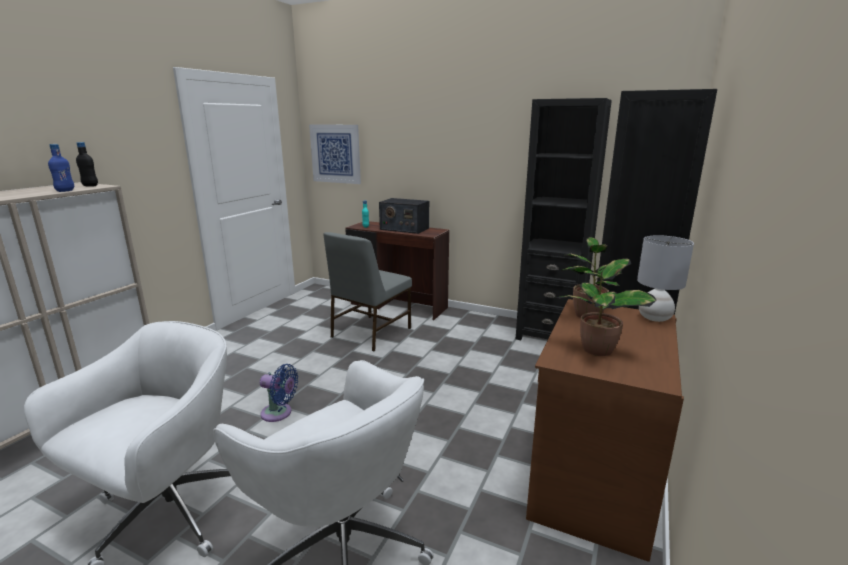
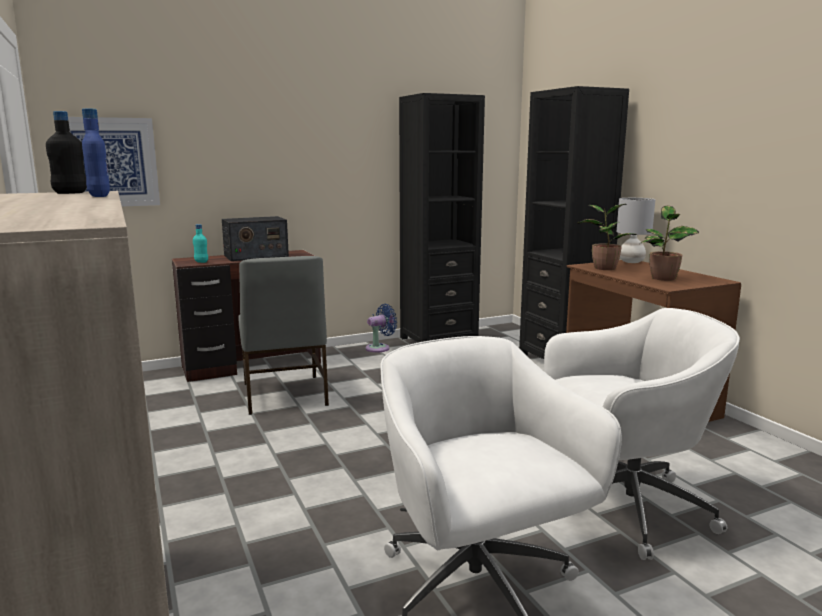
camera: 50 degrees left, 5 degrees down
blue fan [260,364,298,422] -> blue fan moved to [366,304,397,353]

